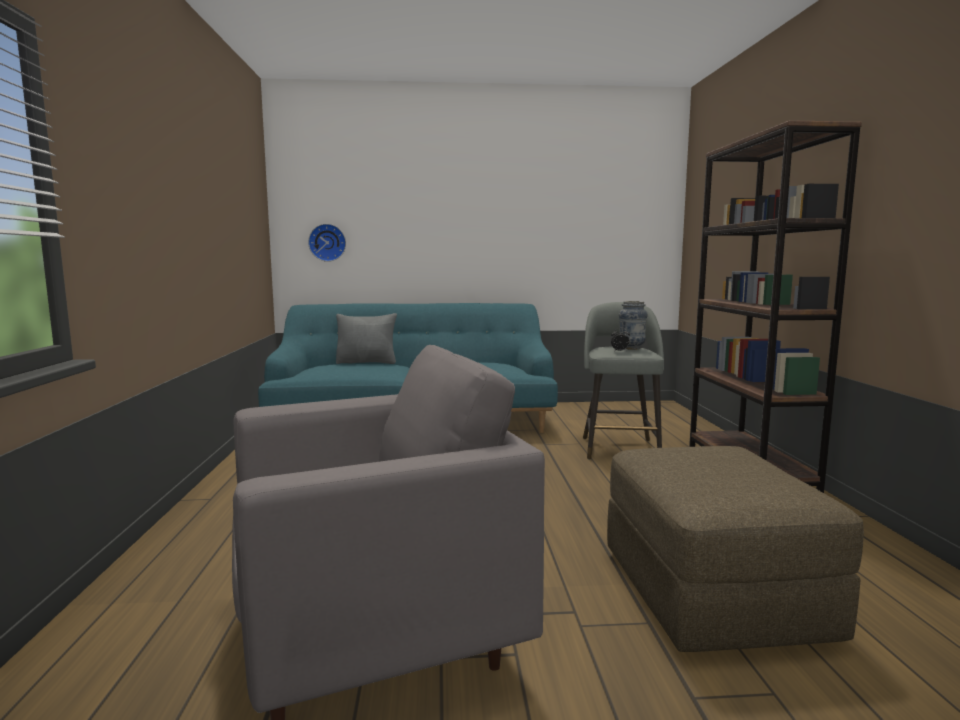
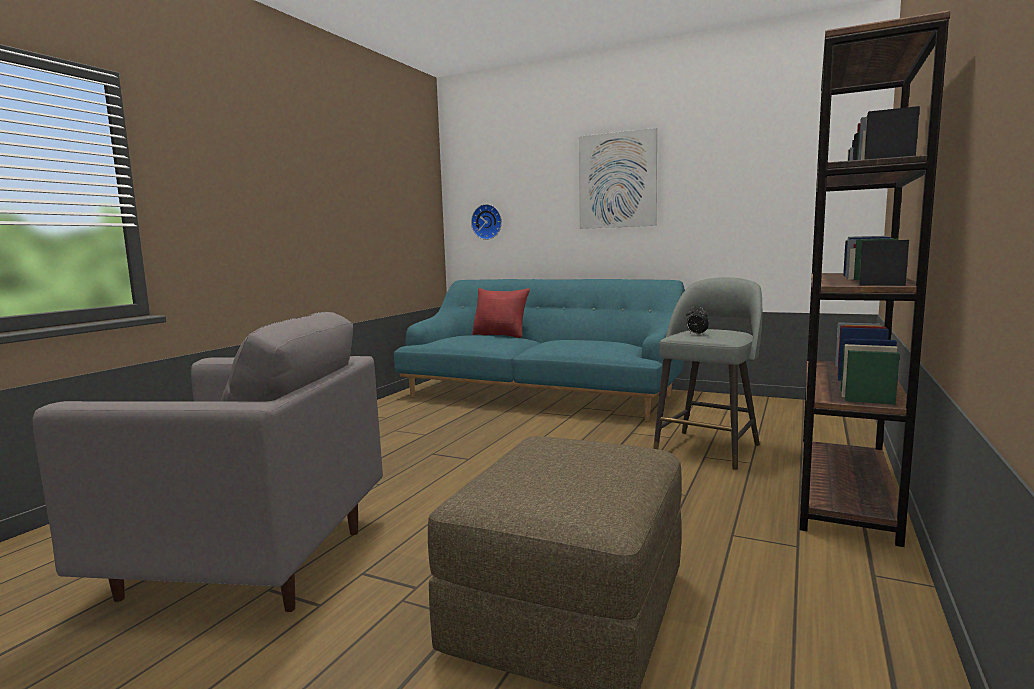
camera: 30 degrees right, 0 degrees up
grey pillow [336,313,397,364] -> red pillow [472,288,530,338]
vase [619,301,648,350] -> none
none -> picture [579,128,657,229]

